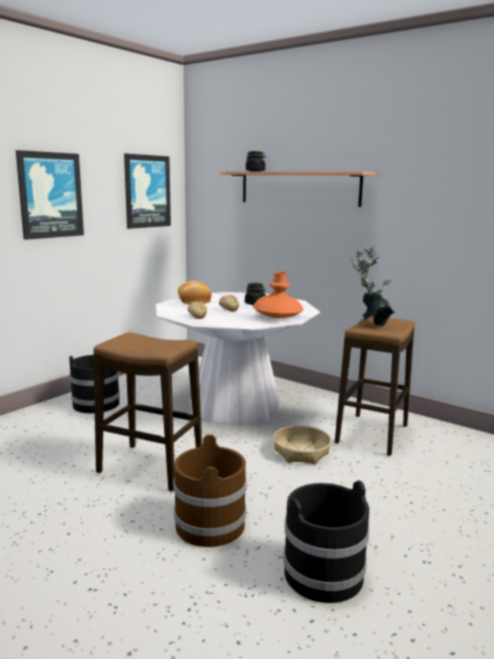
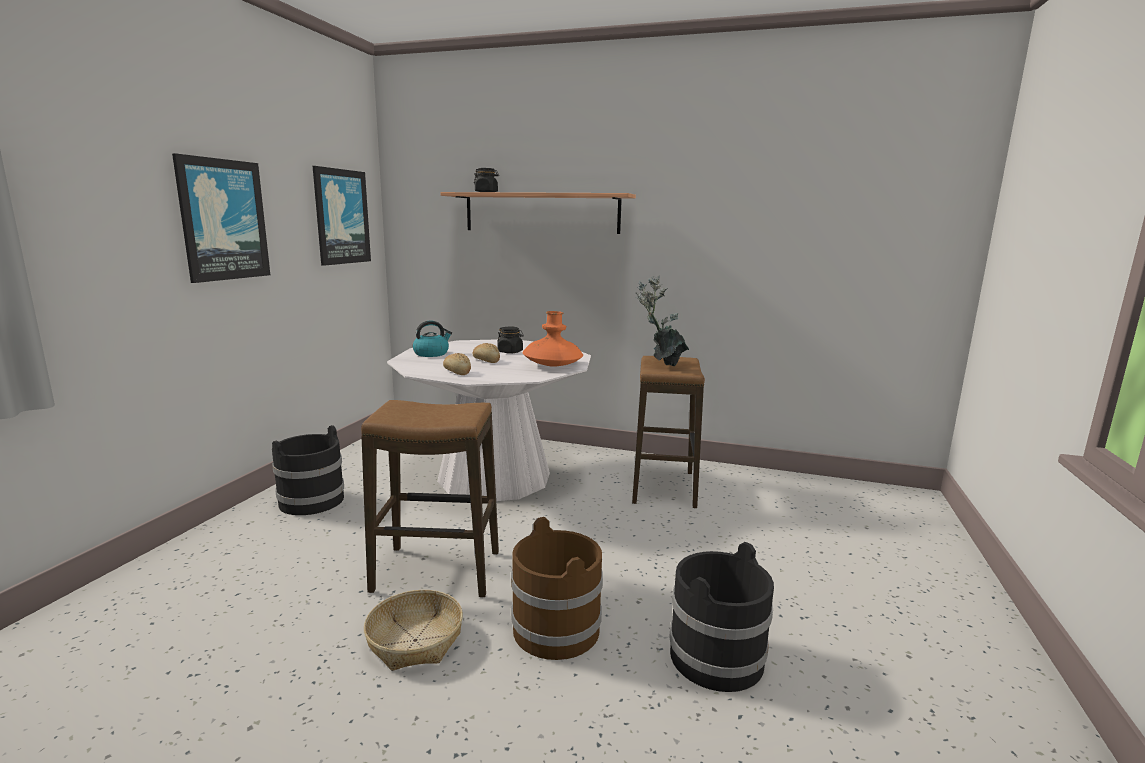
camera: 20 degrees left, 0 degrees up
bread [178,281,212,304] -> kettle [413,321,452,357]
basket [273,425,331,464] -> basket moved to [364,590,463,671]

